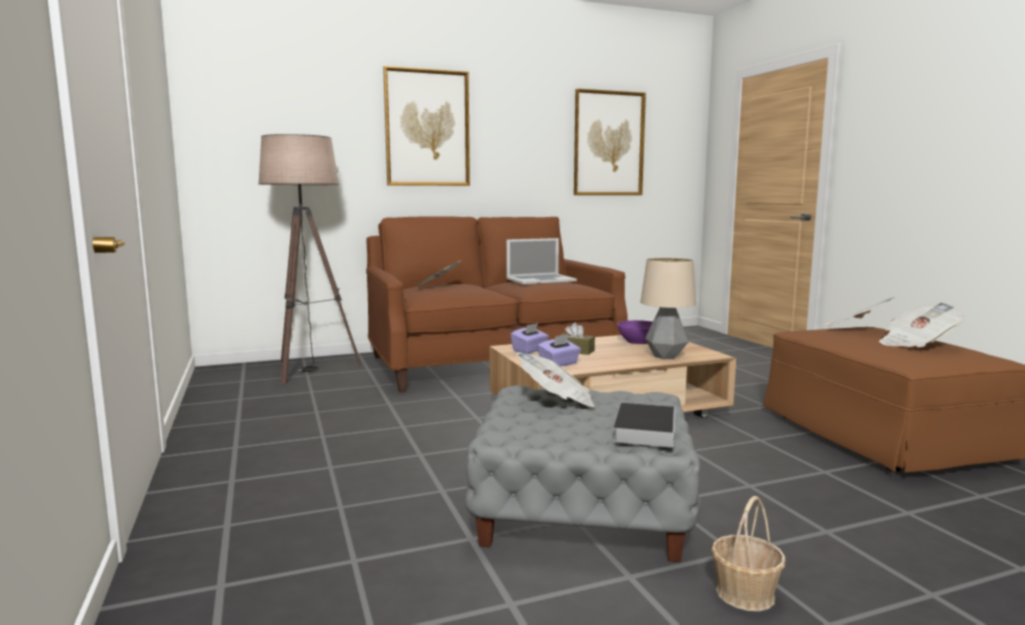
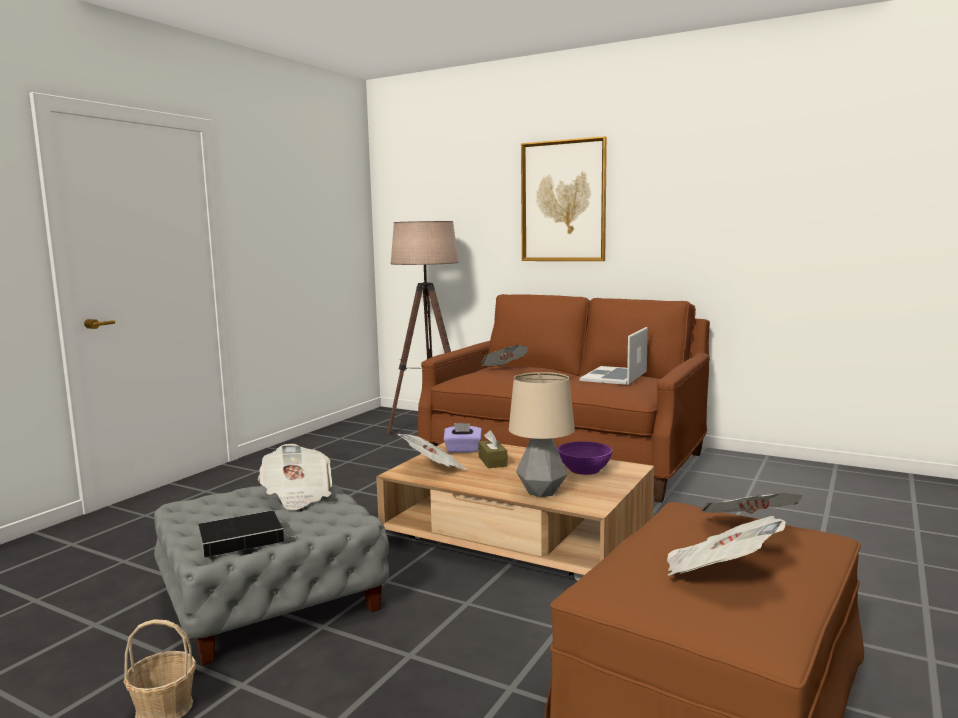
camera: 50 degrees right, 0 degrees up
laptop [507,238,577,284] -> laptop turned 90 degrees clockwise [579,327,648,385]
purple tissue box [537,334,581,366] -> newspaper [398,434,469,470]
picture [574,89,646,195] -> none

